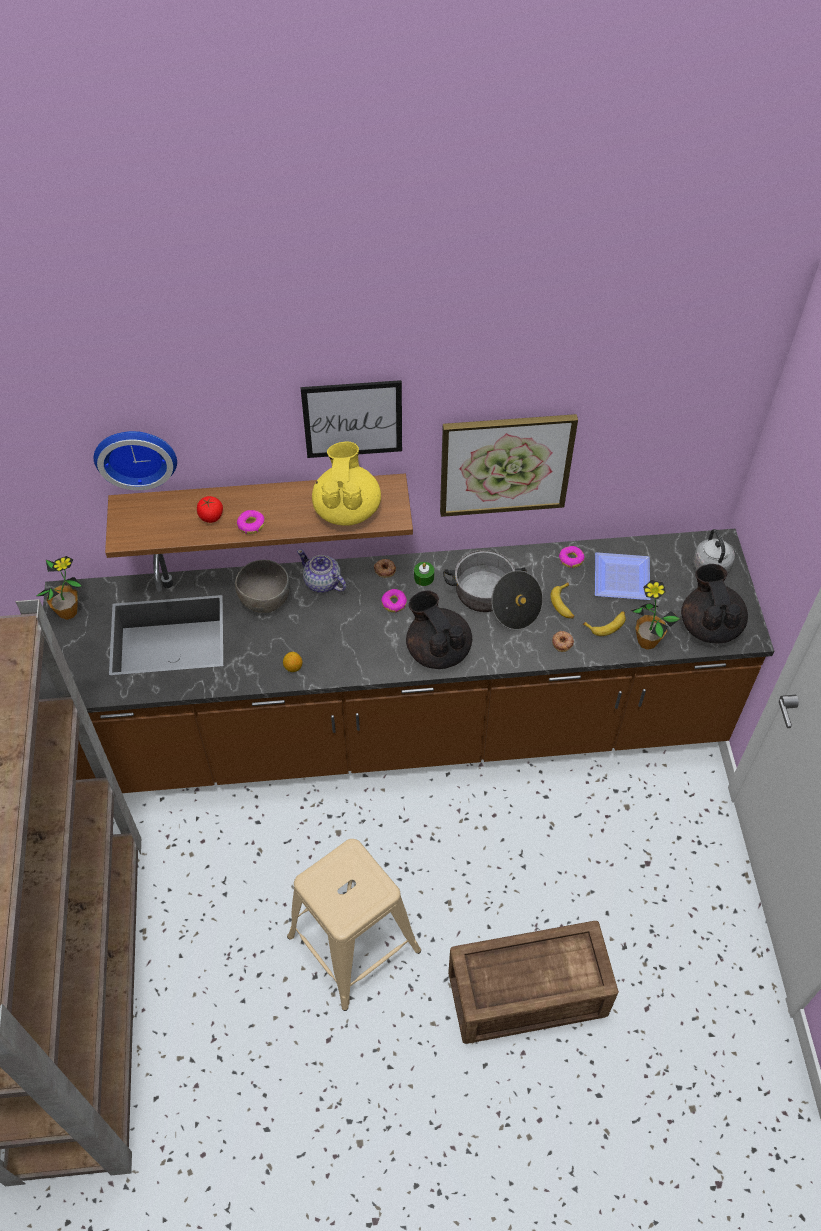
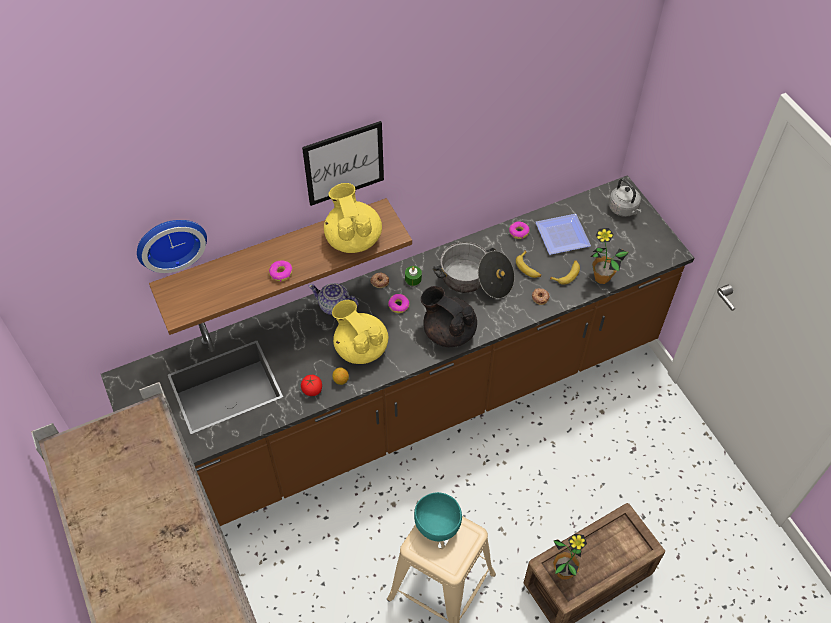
camera: 20 degrees left, 0 degrees up
potted plant [36,556,82,620] -> potted plant moved to [553,534,587,580]
tomato [197,496,223,523] -> tomato moved to [301,375,322,396]
grey bowl [235,560,290,613] -> none
picture [440,414,578,517] -> none
black teapot [681,564,748,643] -> none
none -> yellow teapot [332,300,388,364]
none -> turquoise bowl [414,492,462,541]

